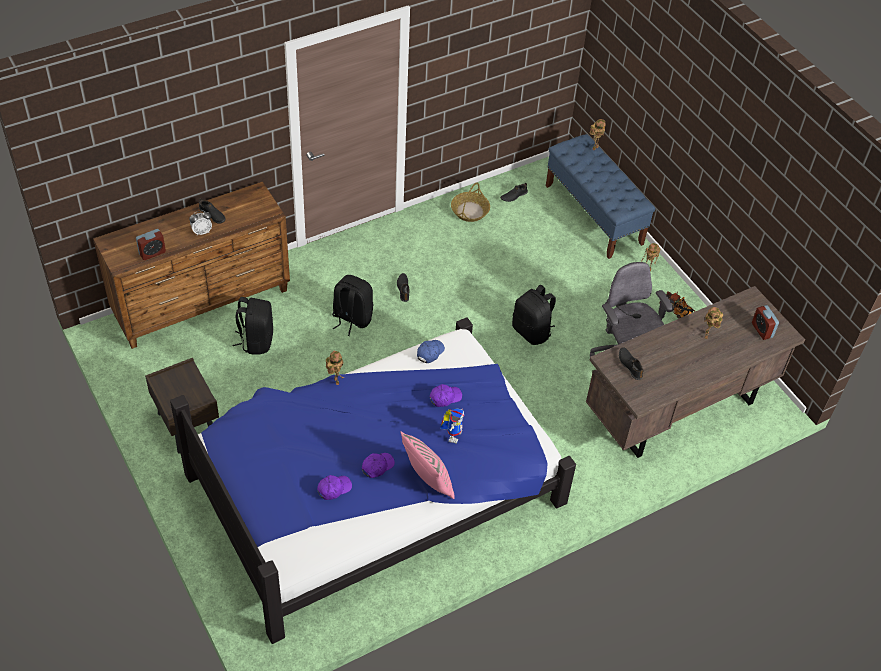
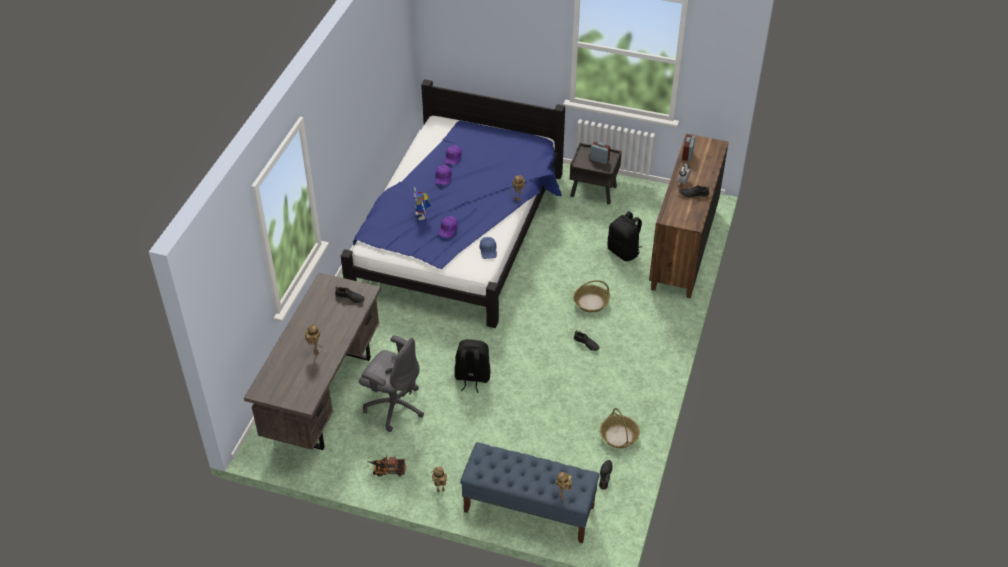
camera: 140 degrees right, 5 degrees down
black backpack [332,275,373,336] -> basket [573,280,610,312]
pink pillow [400,431,455,499] -> none
alarm clock [752,305,779,340] -> alarm clock moved to [590,142,610,164]

